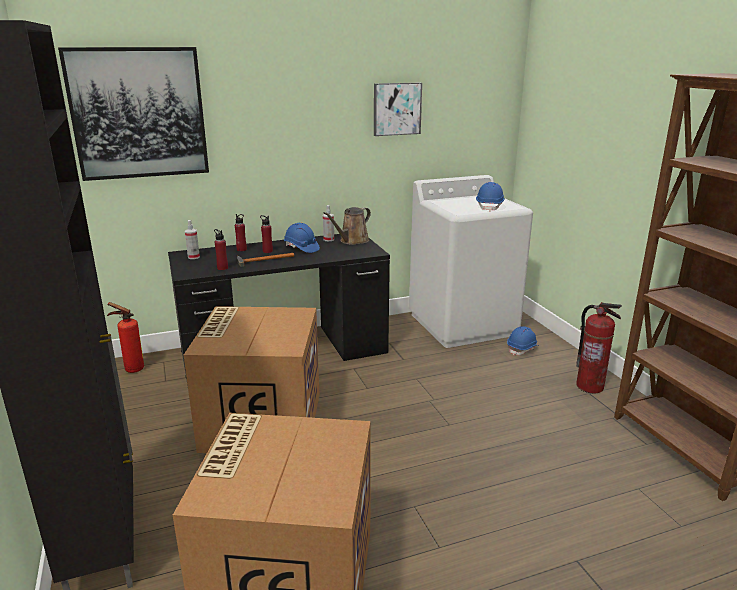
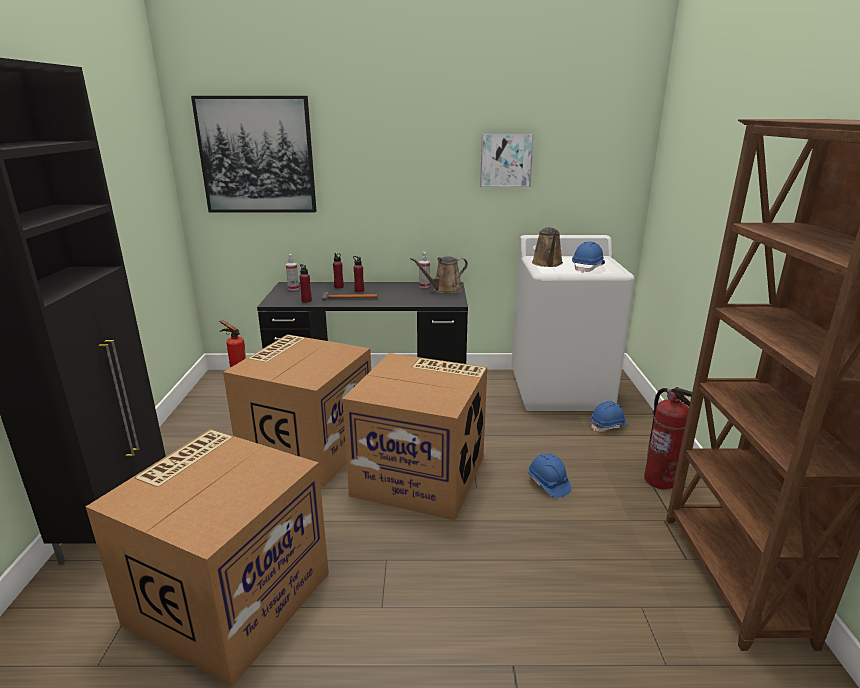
camera: 20 degrees right, 0 degrees up
blue hard hat [284,223,320,253] -> blue hard hat moved to [528,453,571,498]
none -> cardboard box [342,353,487,521]
none -> brown watering can [532,227,563,267]

